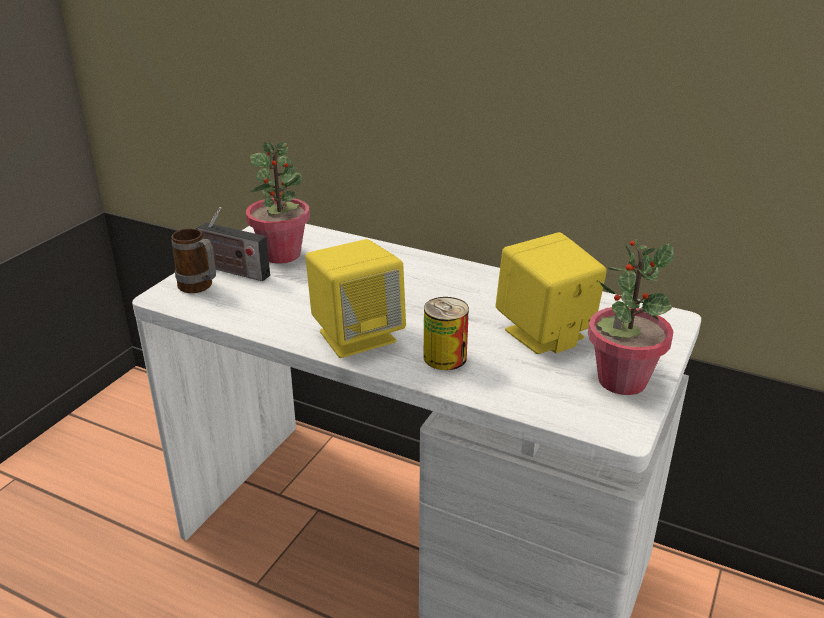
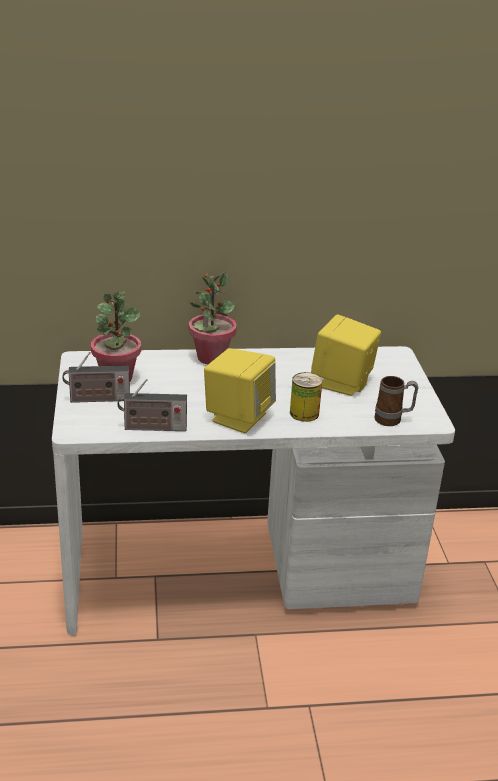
camera: 35 degrees left, 0 degrees up
mug [171,228,216,293] -> mug moved to [374,376,418,426]
potted plant [588,239,674,395] -> potted plant moved to [189,272,237,364]
none -> radio [117,379,187,431]

